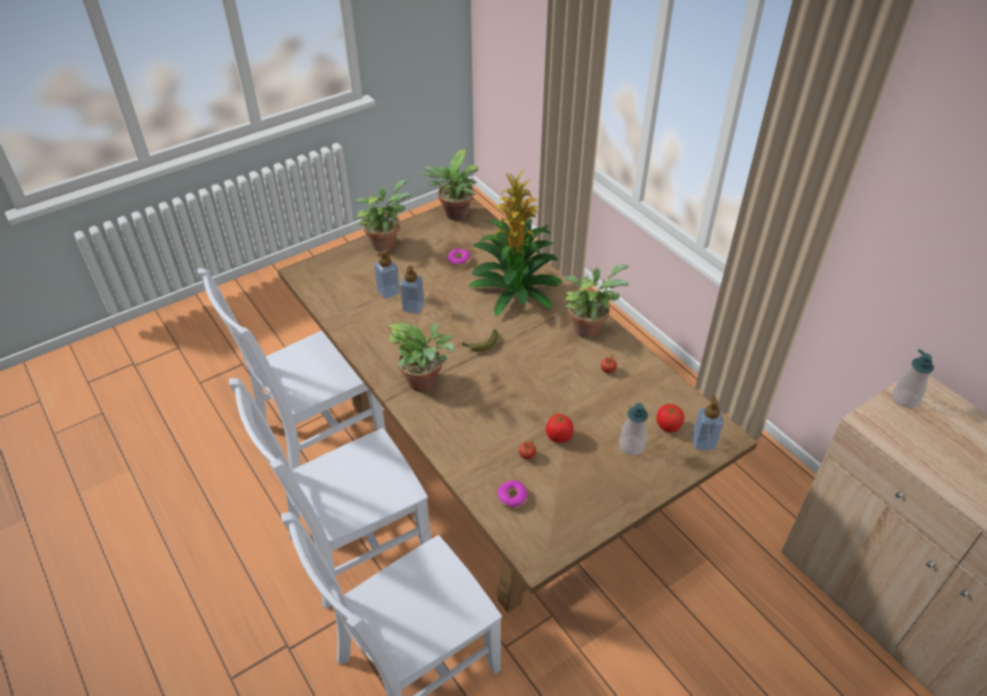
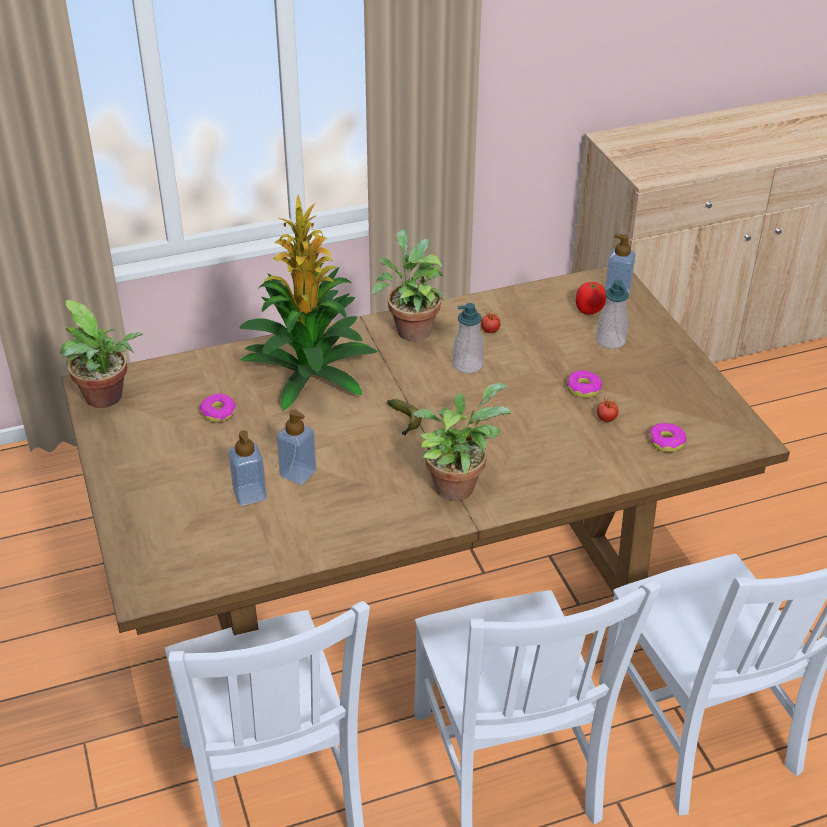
camera: 75 degrees left, 5 degrees down
potted plant [355,180,411,252] -> none
tomato [546,413,573,443] -> donut [567,371,602,398]
soap dispenser [892,349,934,408] -> soap dispenser moved to [453,303,484,373]

